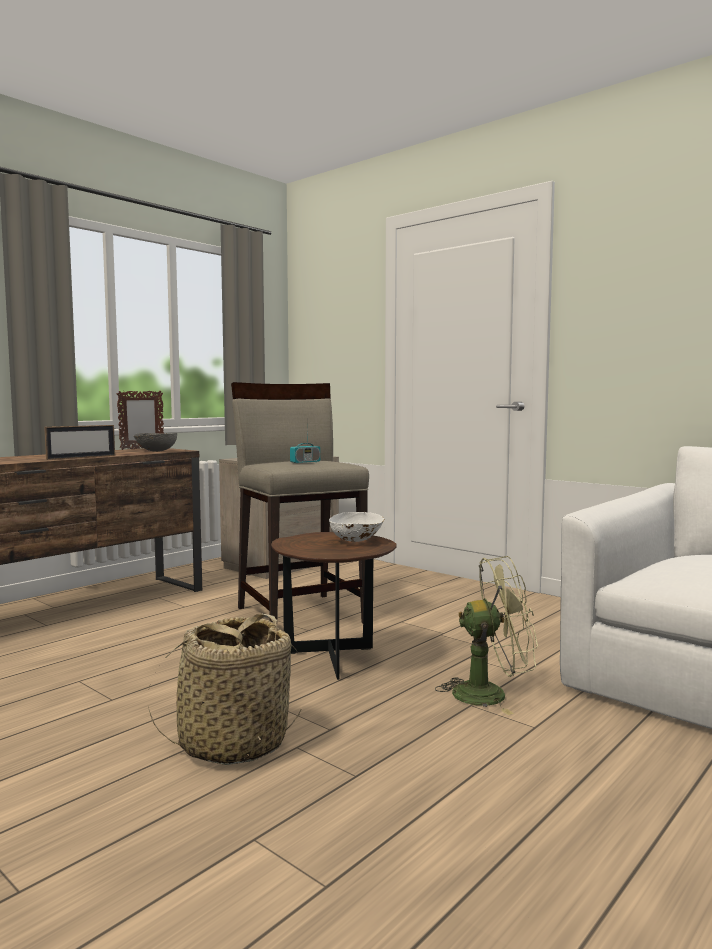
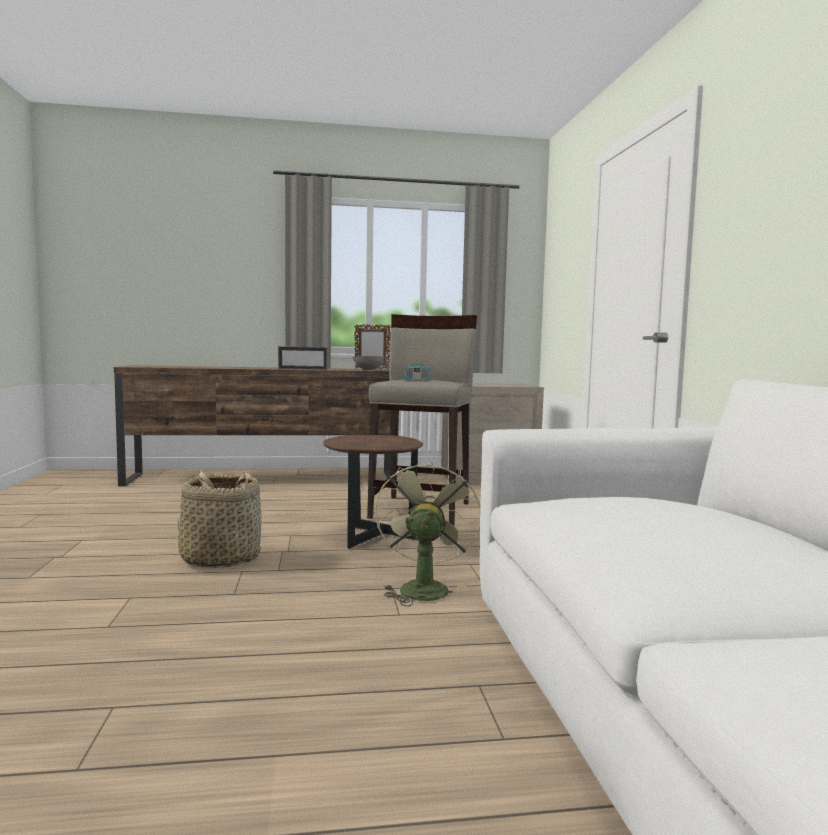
camera: 40 degrees right, 0 degrees up
white bowl [329,512,384,542] -> none
green fan [435,556,538,715] -> green fan turned 120 degrees counterclockwise [375,459,480,606]

